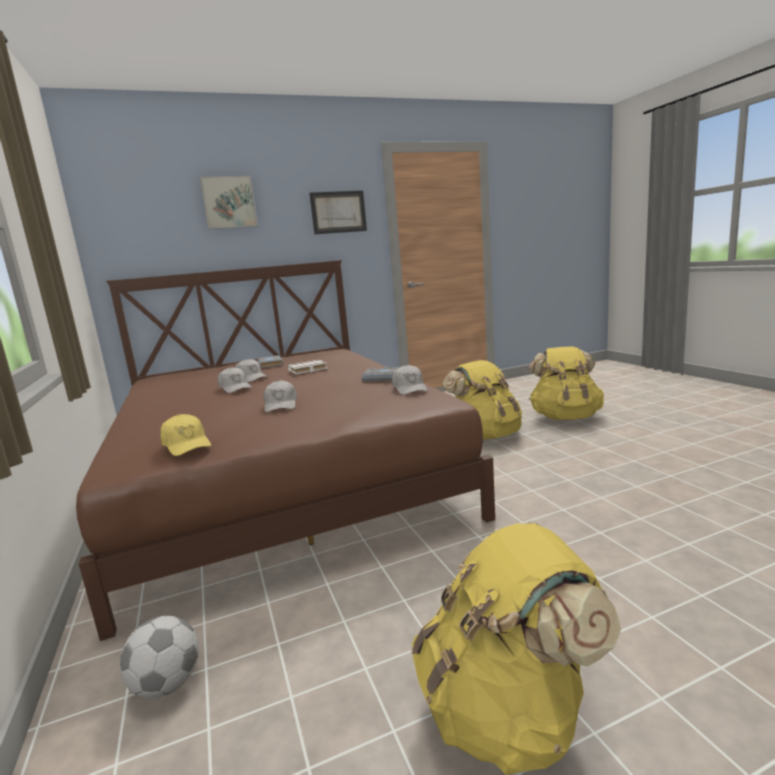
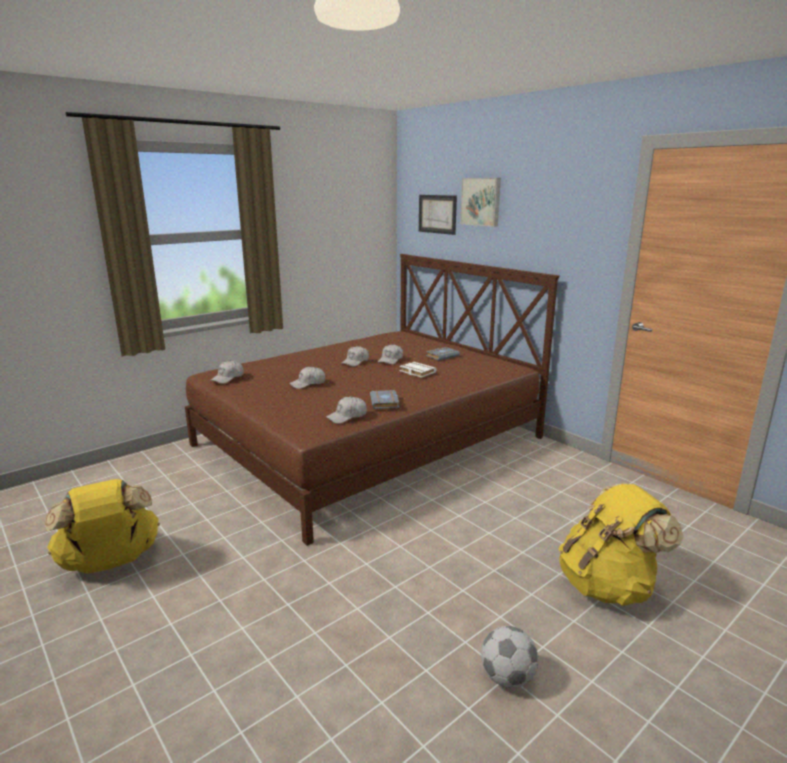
camera: 70 degrees right, 5 degrees up
football [119,616,199,698] -> football moved to [481,626,538,688]
yellow cap [160,414,211,456] -> white cap [210,361,244,384]
picture [309,191,367,234] -> picture moved to [419,195,457,235]
yellow backpack [443,360,522,440] -> none

